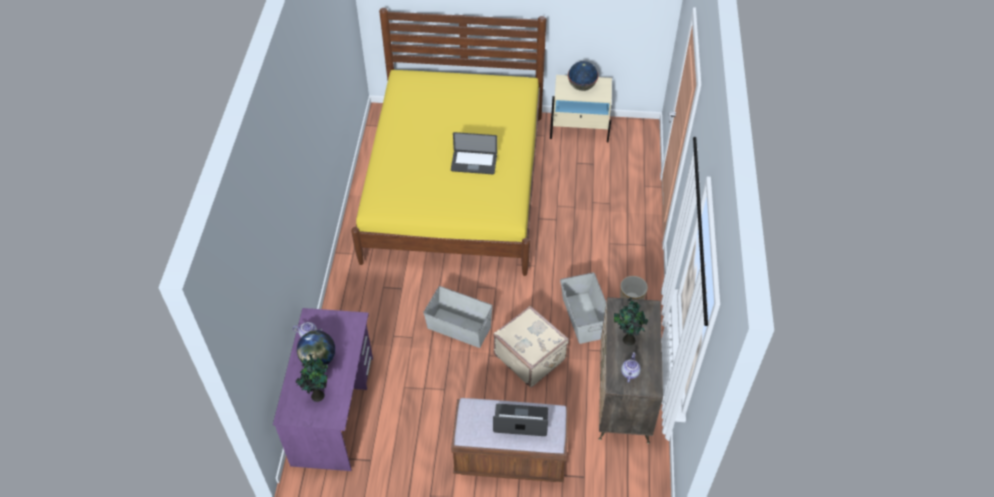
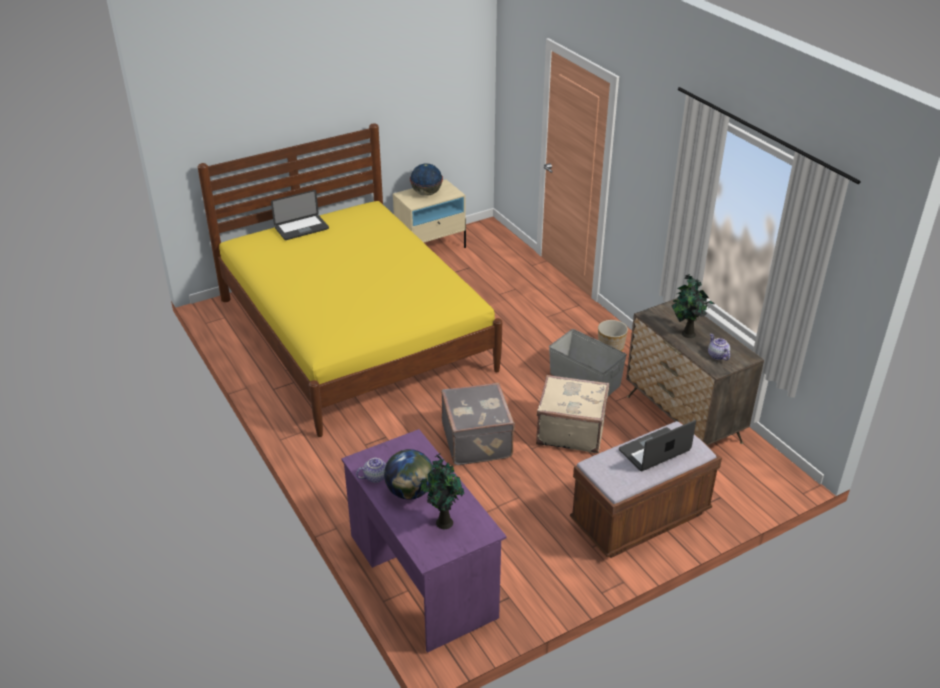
camera: 35 degrees left, 15 degrees down
grey storage box [423,286,493,348] -> grey suitcase [441,383,515,465]
laptop [451,132,497,174] -> laptop moved to [271,190,329,240]

